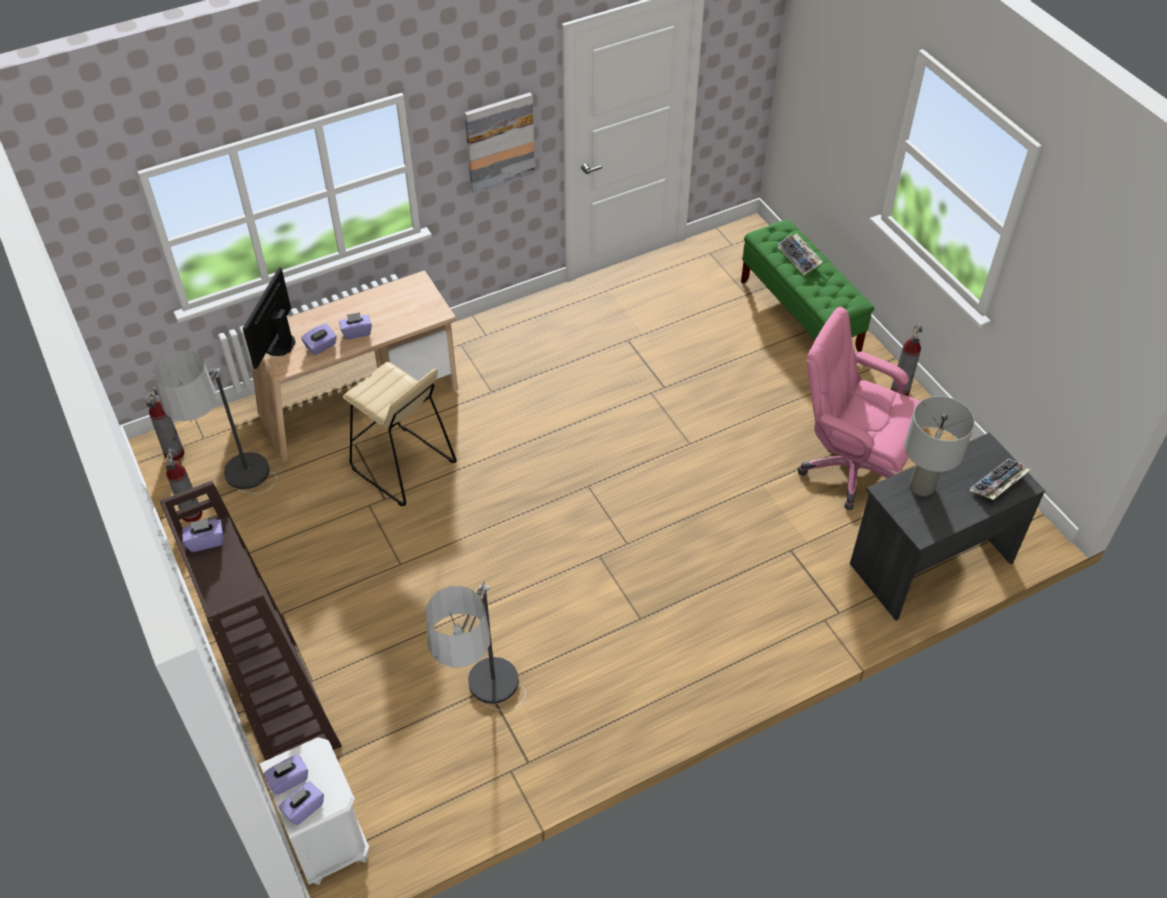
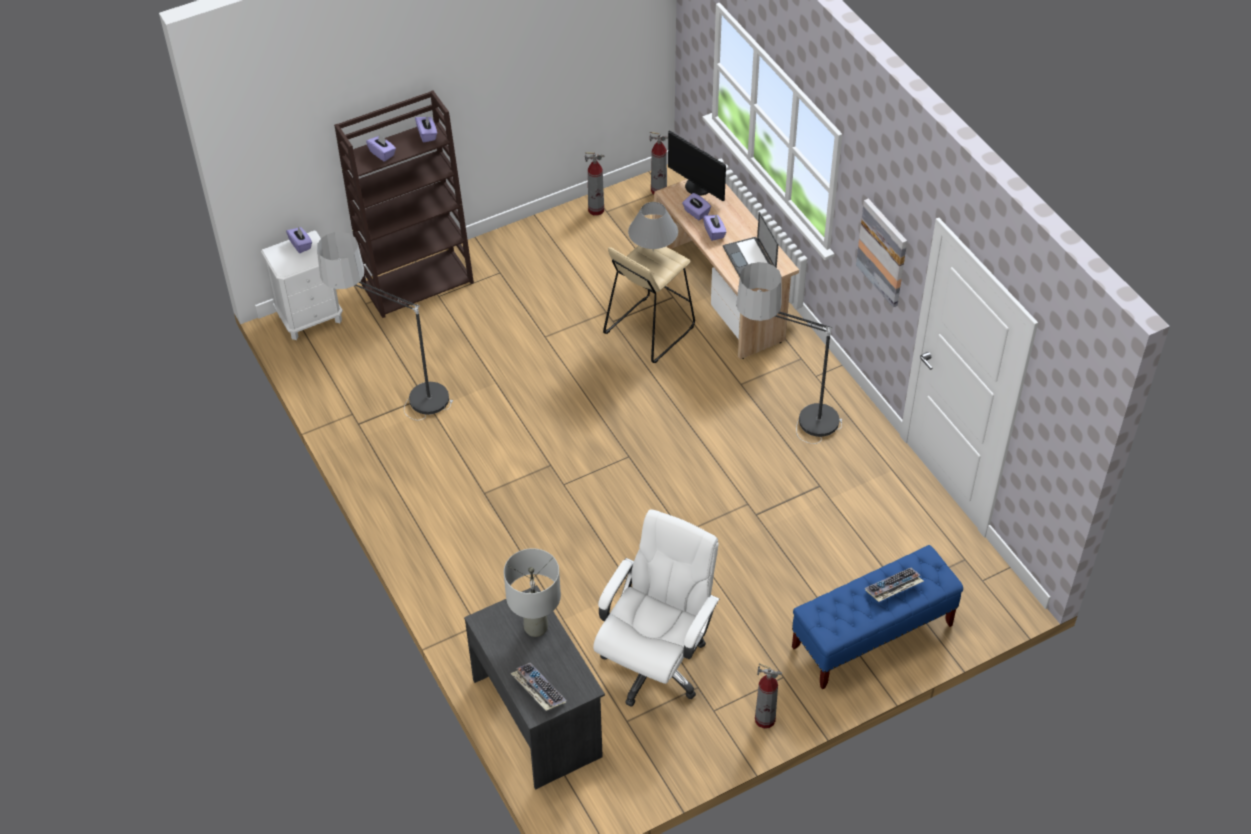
camera: 90 degrees right, 0 degrees up
floor lamp [153,350,277,494] -> floor lamp moved to [736,262,842,444]
monitor [243,267,295,369] -> monitor turned 150 degrees counterclockwise [668,131,726,201]
purple tissue box [279,781,324,825] -> purple tissue box moved to [366,134,396,162]
green bench [741,219,874,352] -> blue bench [792,545,963,689]
pink office chair [797,307,923,510] -> white office chair [593,510,720,707]
none -> grey table lamp [628,202,678,251]
none -> laptop [723,212,778,277]

